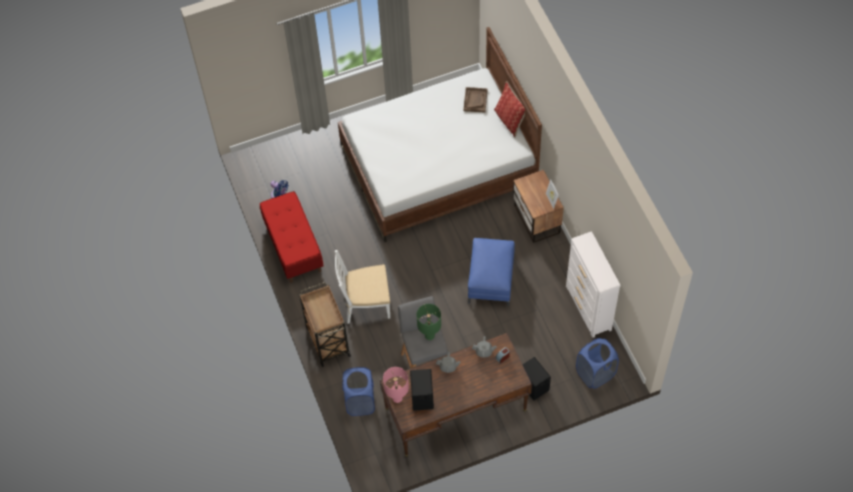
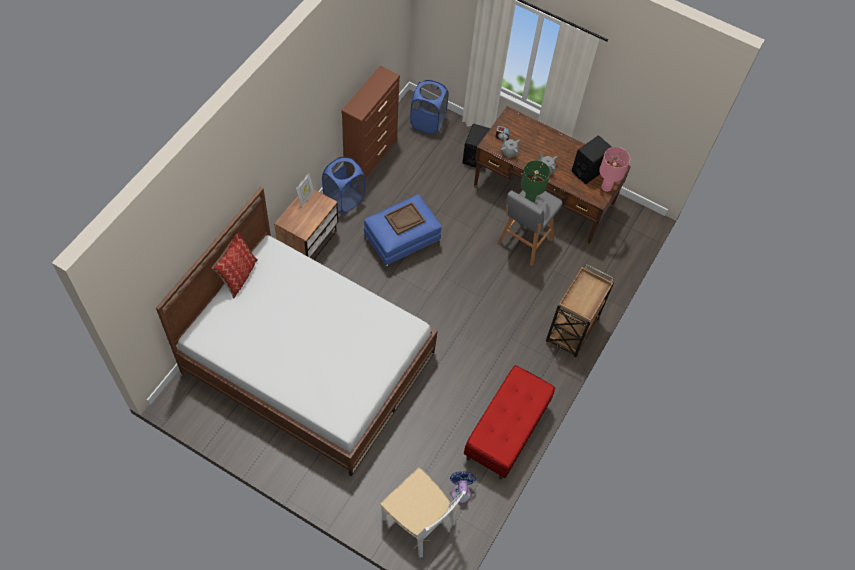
camera: 135 degrees left, 0 degrees up
white chair [335,250,390,324] -> white chair moved to [380,467,466,558]
blue laundry basket [342,367,375,416] -> blue laundry basket moved to [322,157,365,213]
brown tray [463,87,488,113] -> brown tray moved to [385,202,425,235]
white dresser [566,231,621,338] -> brown dresser [341,66,400,178]

